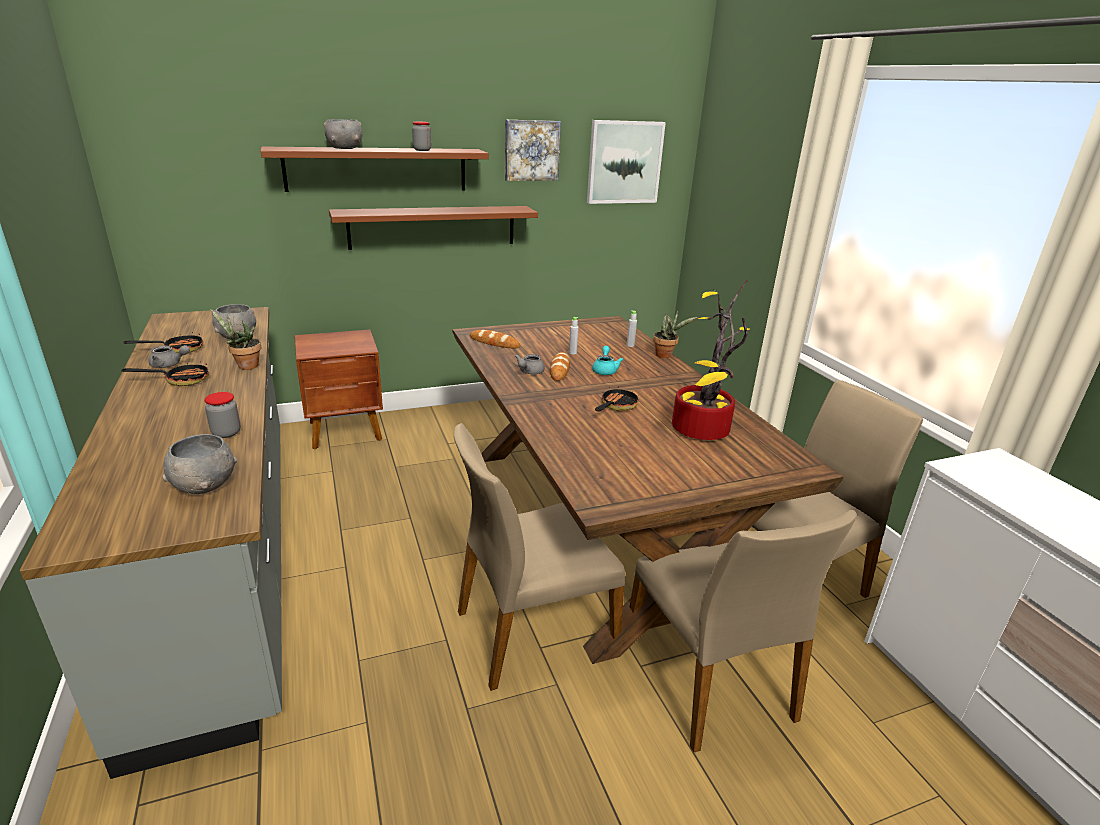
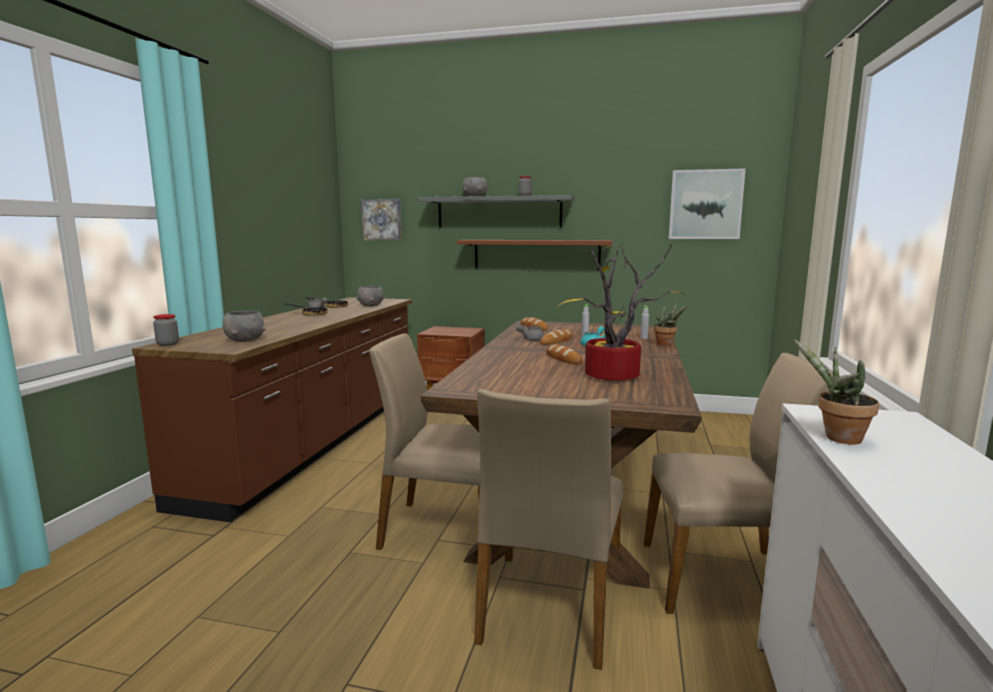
camera: 35 degrees right, 15 degrees down
grey counter [20,307,282,779] -> brown counter [132,297,412,522]
jar [204,392,240,438] -> jar moved to [153,314,179,346]
potted plant [210,309,261,370] -> potted plant moved to [794,339,879,445]
brown shelf [260,146,489,192] -> grey shelf [419,195,574,228]
picture [505,119,561,181] -> picture moved to [361,199,402,241]
frying pan [595,386,639,411] -> bread [546,345,583,365]

